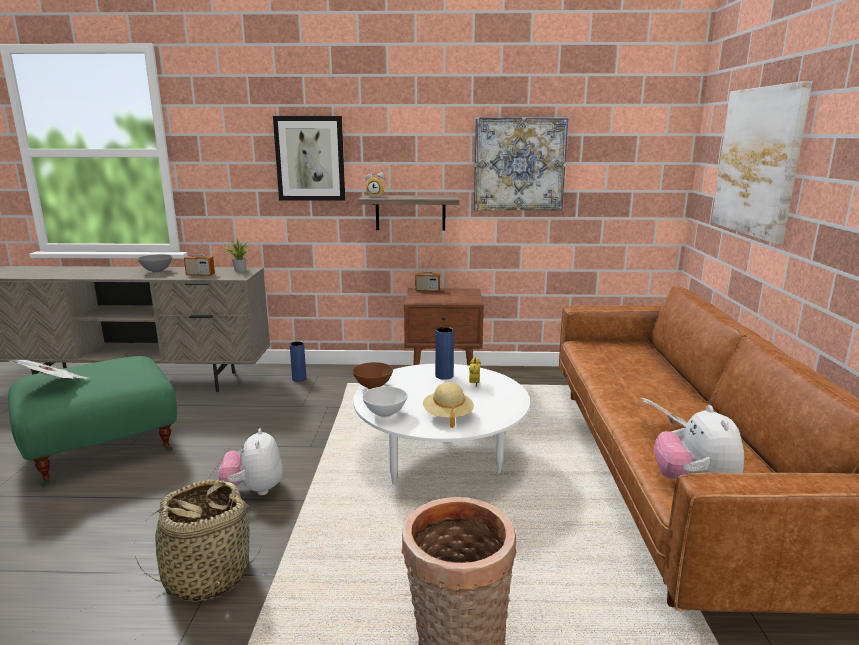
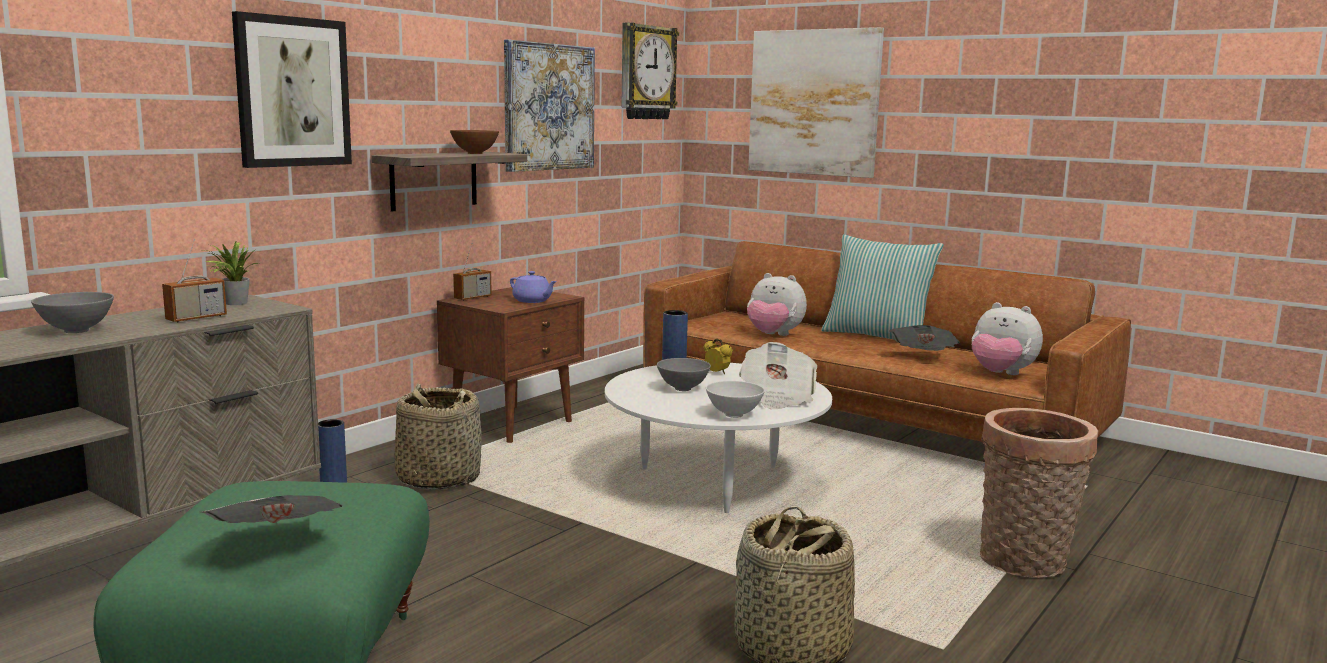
camera: 55 degrees left, 5 degrees down
plush toy [218,428,283,495] -> plush toy moved to [747,273,807,336]
brown bowl [352,362,393,389] -> brown bowl moved to [450,130,499,154]
alarm clock [365,166,385,197] -> none
beige hat [423,382,474,428] -> newspaper [739,342,817,409]
none -> basket [395,384,482,490]
none -> purple teapot [510,271,557,303]
none -> wall clock [621,22,679,119]
none -> grey bowl [657,358,711,391]
none -> pillow [821,234,944,340]

